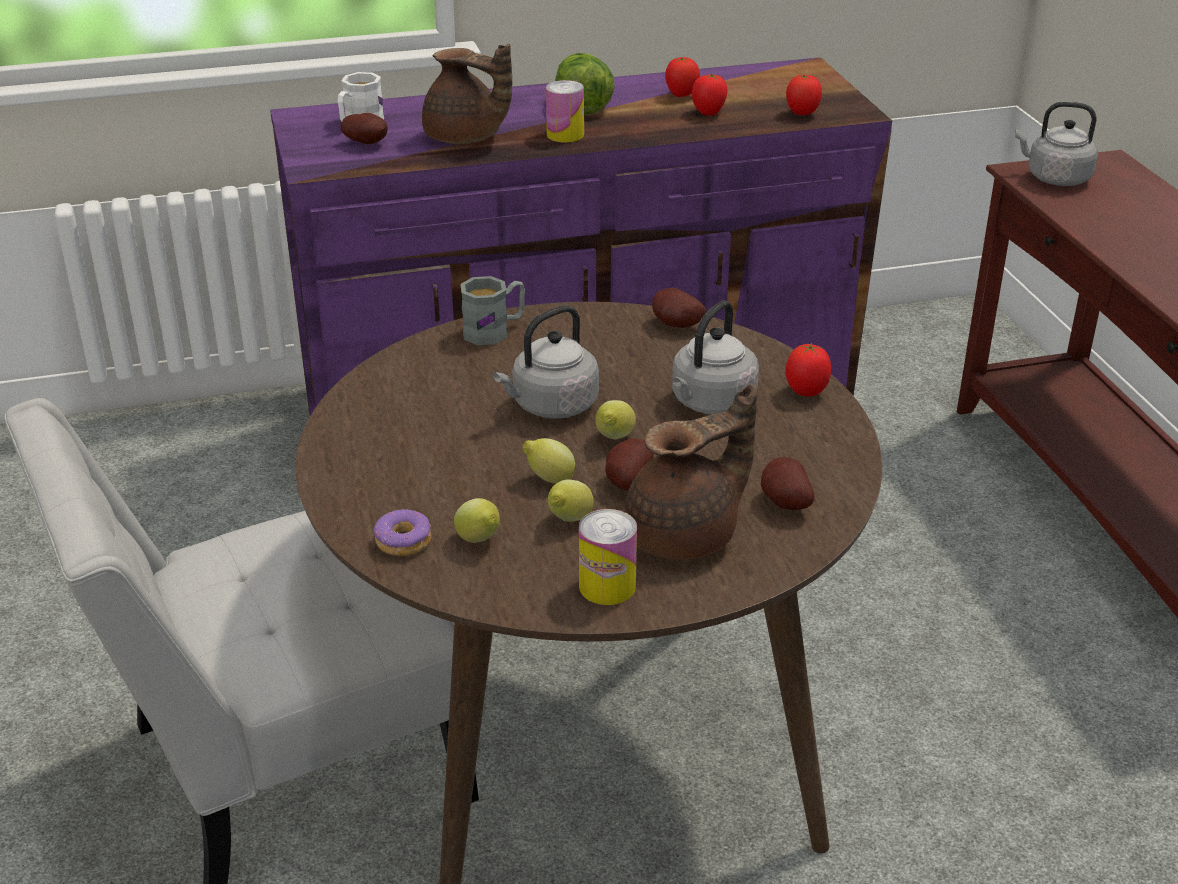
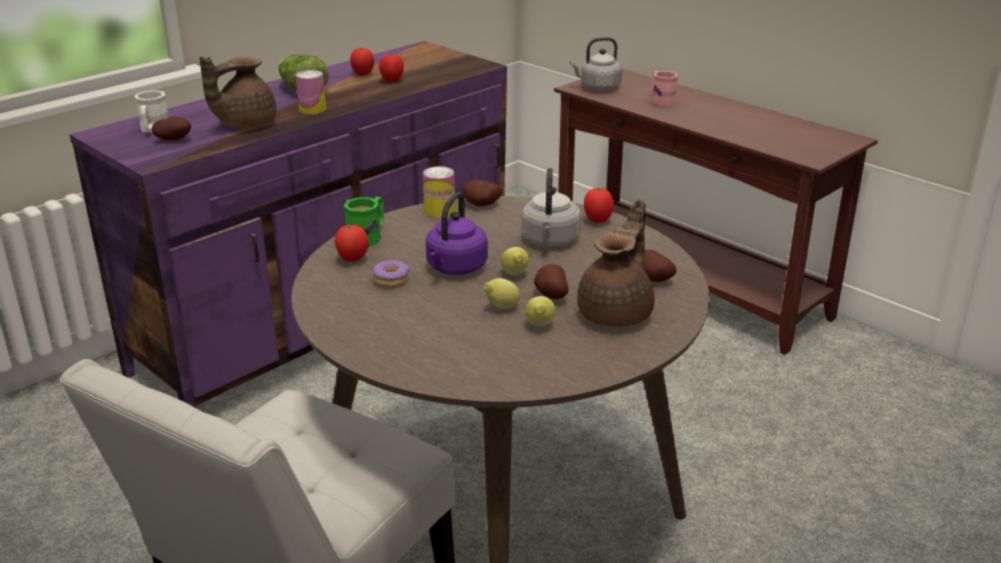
camera: 30 degrees left, 5 degrees down
donut [374,509,432,556] -> donut moved to [373,260,410,287]
brown teapot [422,44,512,144] -> brown teapot turned 135 degrees clockwise [200,57,276,128]
lemon [454,498,500,543] -> none
grey mug [460,276,525,345] -> green mug [344,197,384,247]
grey kettle [493,305,599,419] -> purple kettle [426,192,488,275]
can [579,509,637,605] -> can moved to [423,166,455,217]
tomato [786,74,822,115] -> tomato moved to [335,224,369,262]
none -> pink mug [652,71,678,106]

